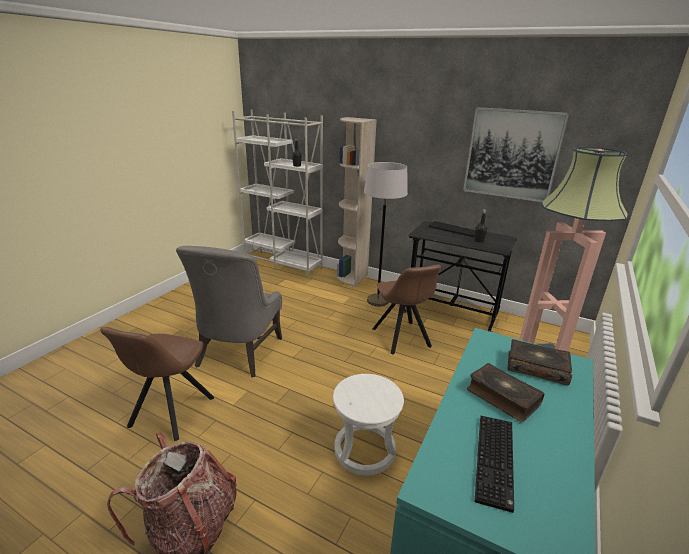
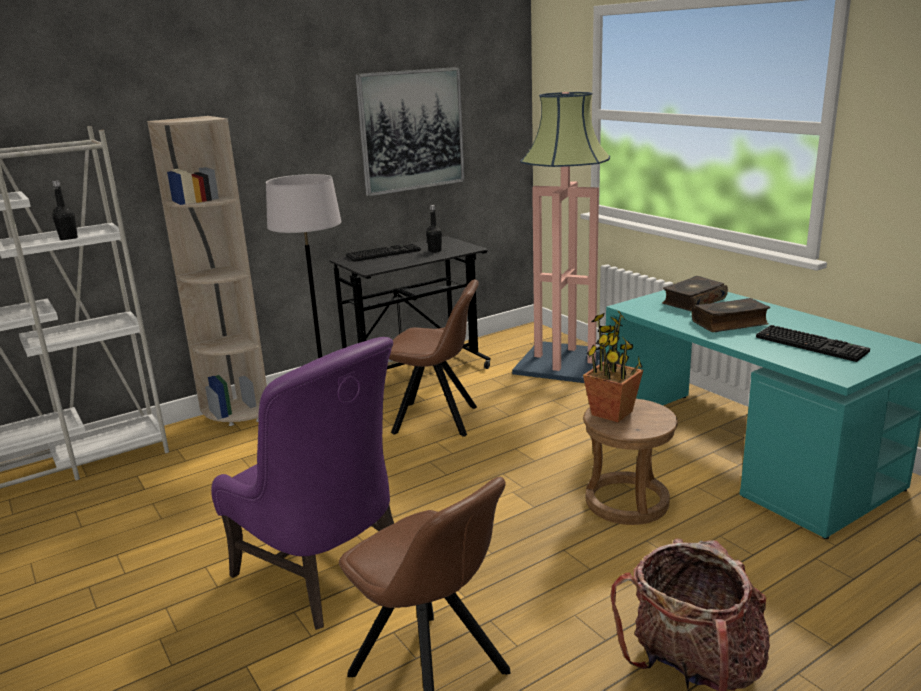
camera: 60 degrees left, 5 degrees down
grey chair [176,246,282,377] -> purple chair [211,337,394,630]
white stool [333,374,404,476] -> brown stool [583,399,678,525]
none -> potted plant [583,311,643,422]

